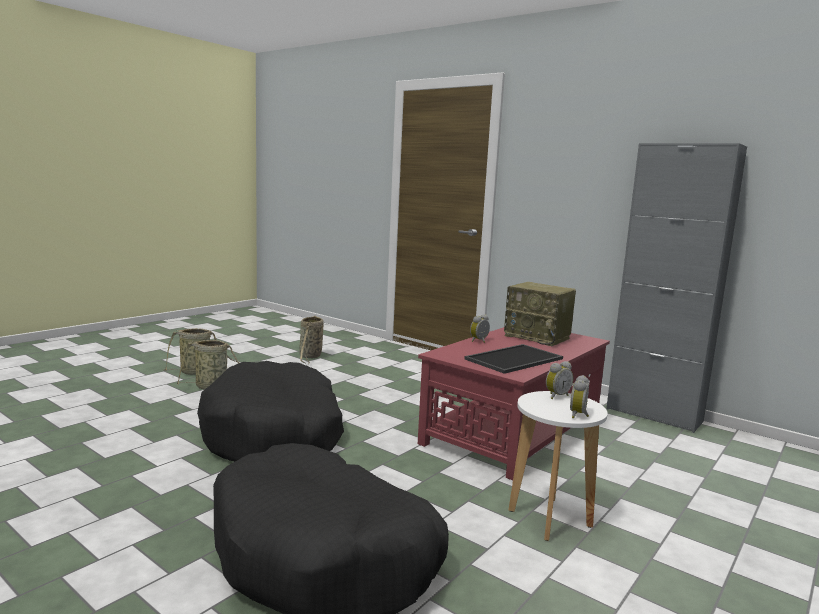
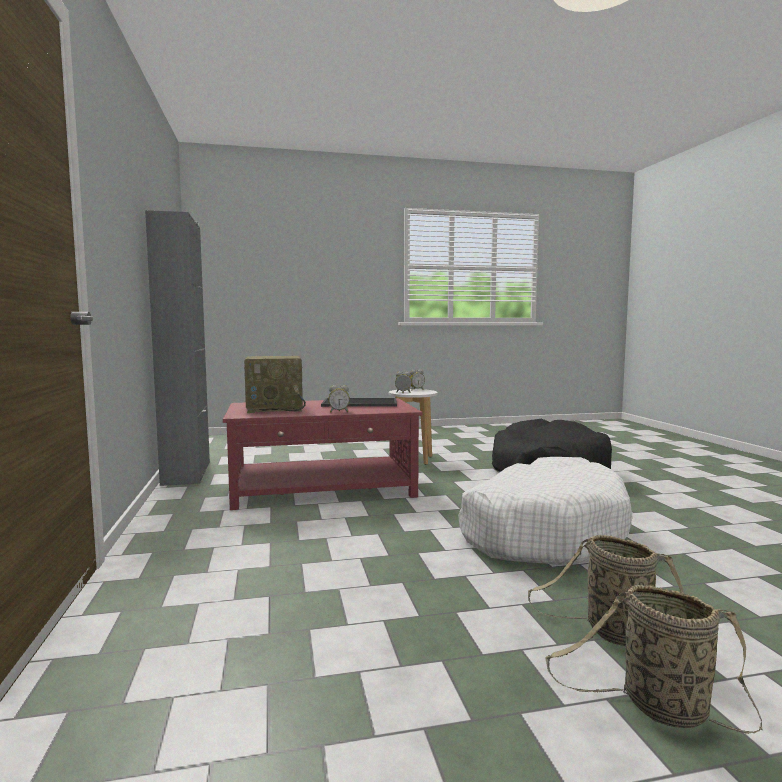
camera: 140 degrees left, 5 degrees down
black dog bed [197,361,344,462] -> white dog bed [458,457,633,565]
basket [299,315,324,364] -> none
radio [504,282,576,346] -> radio turned 90 degrees clockwise [244,356,306,413]

